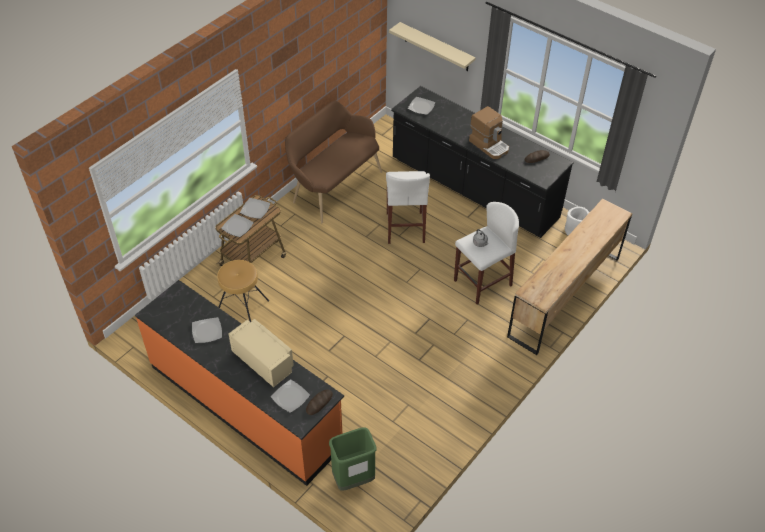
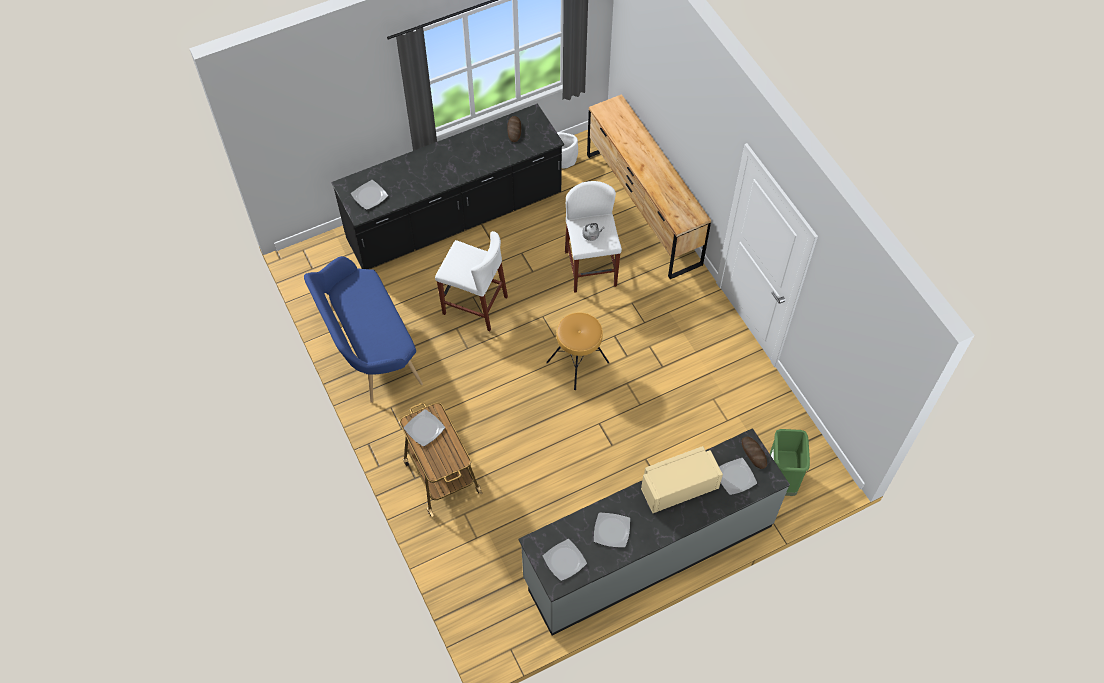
camera: 65 degrees left, 10 degrees up
orange counter [135,280,344,486] -> grey counter [518,428,790,635]
brown stool [217,260,269,322] -> brown stool moved to [546,313,609,390]
plate [221,214,254,237] -> plate moved to [542,539,587,581]
brown bench [285,100,382,223] -> blue bench [304,256,423,403]
beige shelf [389,22,476,71] -> none
coffee machine [469,106,509,159] -> none

